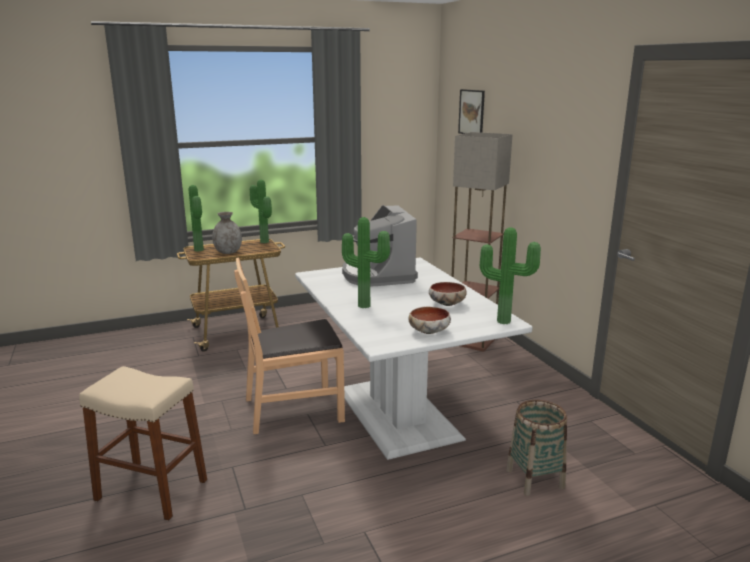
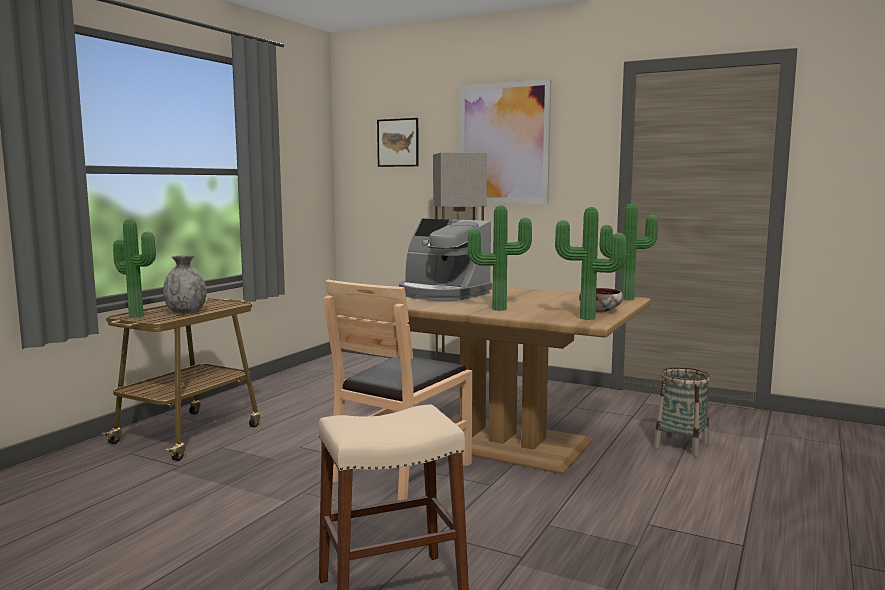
camera: 40 degrees left, 10 degrees down
potted plant [250,180,272,243] -> potted plant moved to [555,207,626,320]
white dining table [295,258,533,460] -> brown dining table [406,286,651,474]
bowl [429,282,467,306] -> none
none -> picture [460,79,551,203]

